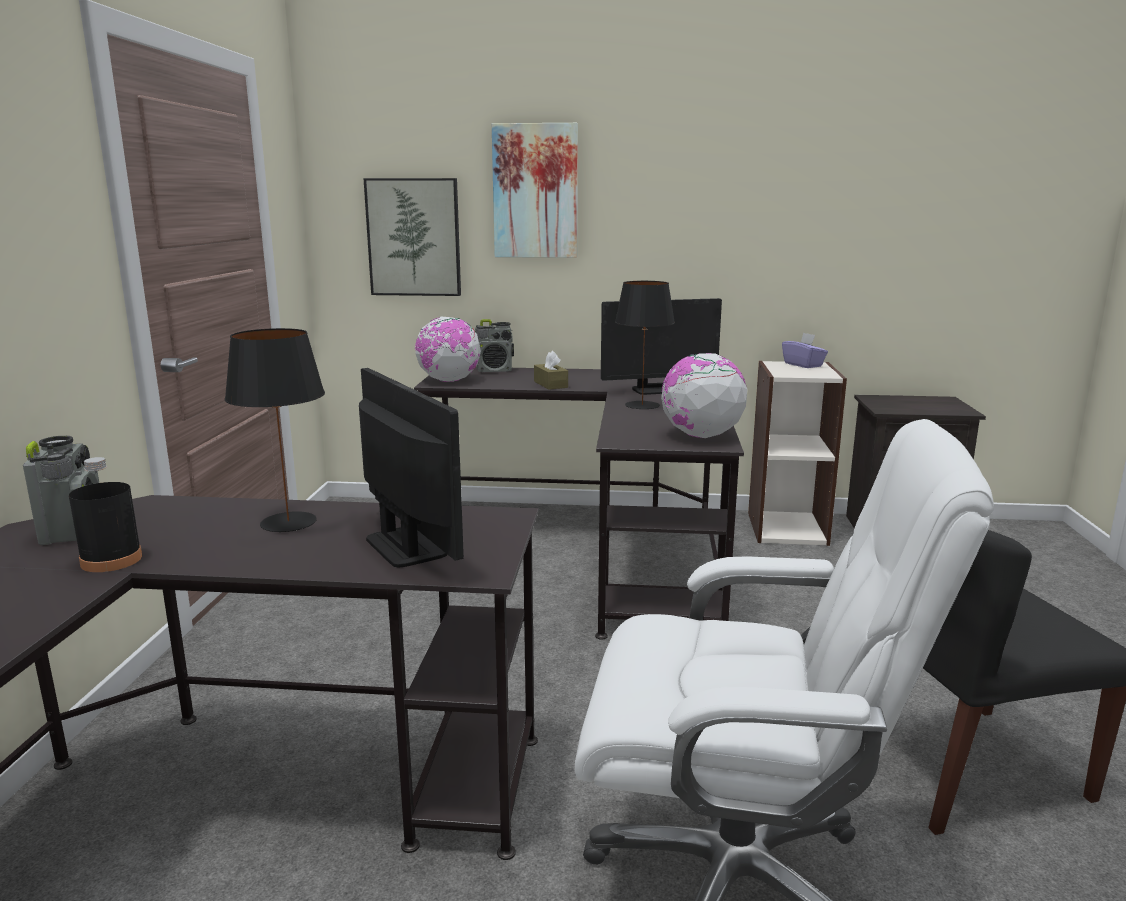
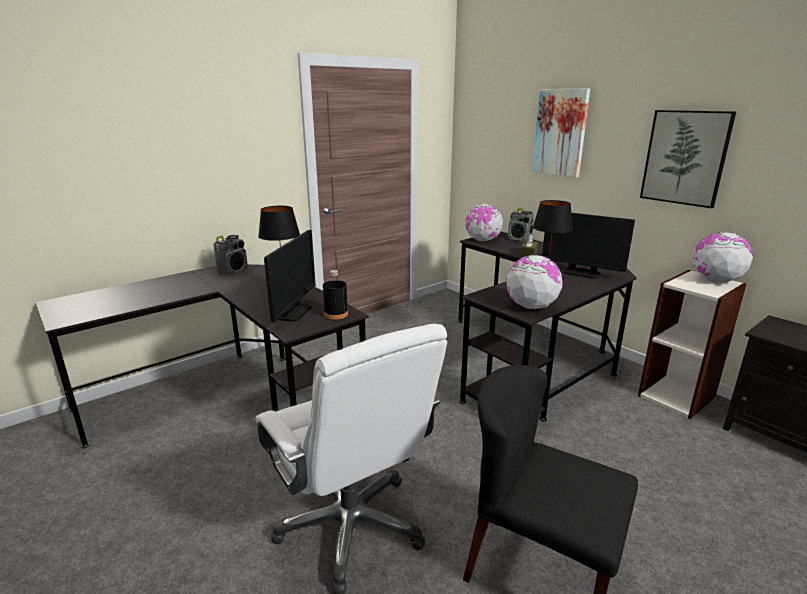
camera: 45 degrees right, 5 degrees up
black bottle [69,457,142,572] -> black bottle moved to [323,270,348,320]
picture [363,178,461,296] -> picture moved to [640,110,736,208]
purple tissue box [782,333,828,368] -> globe [693,232,753,283]

